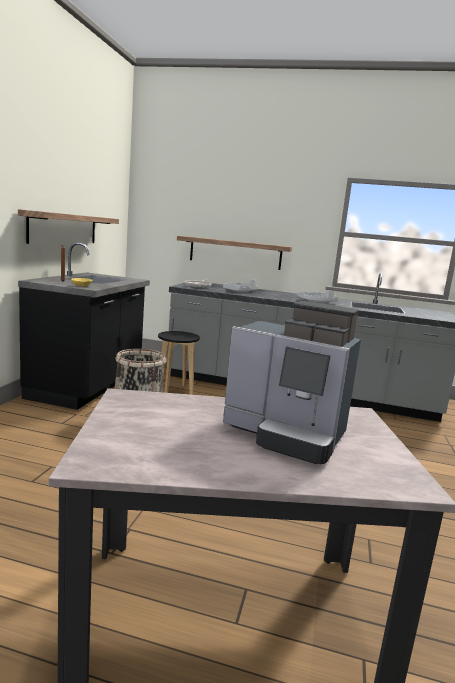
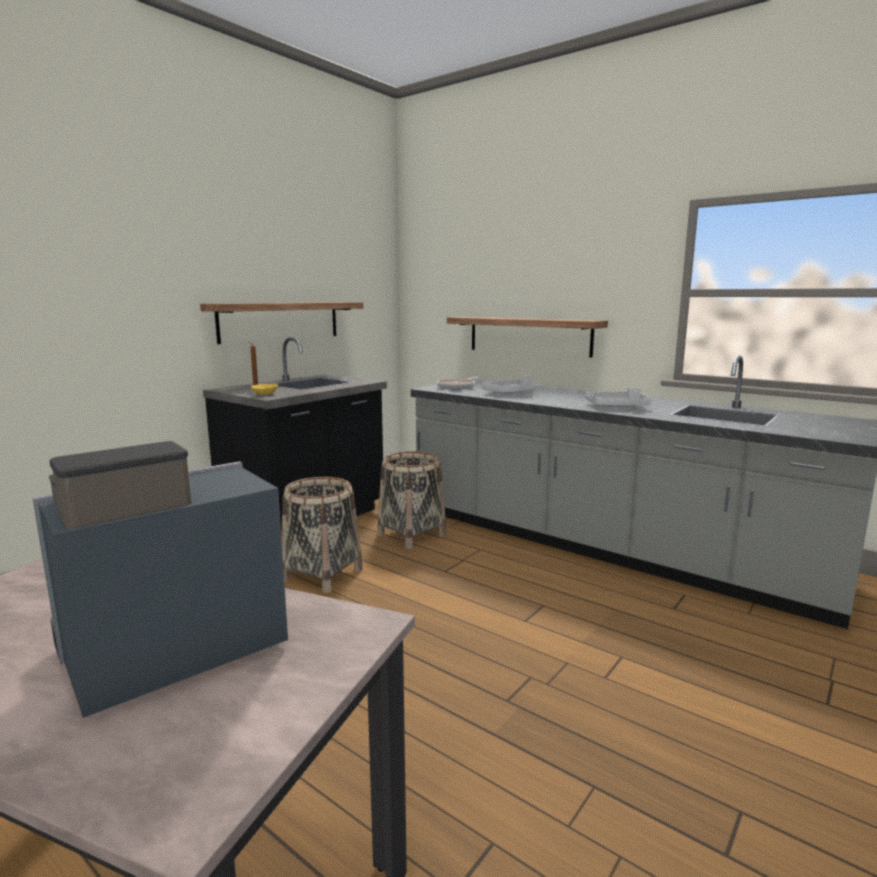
camera: 25 degrees right, 0 degrees up
black stool [158,331,200,395] -> basket [377,451,447,549]
coffee machine [223,301,361,464] -> coffee machine turned 90 degrees clockwise [32,441,288,718]

